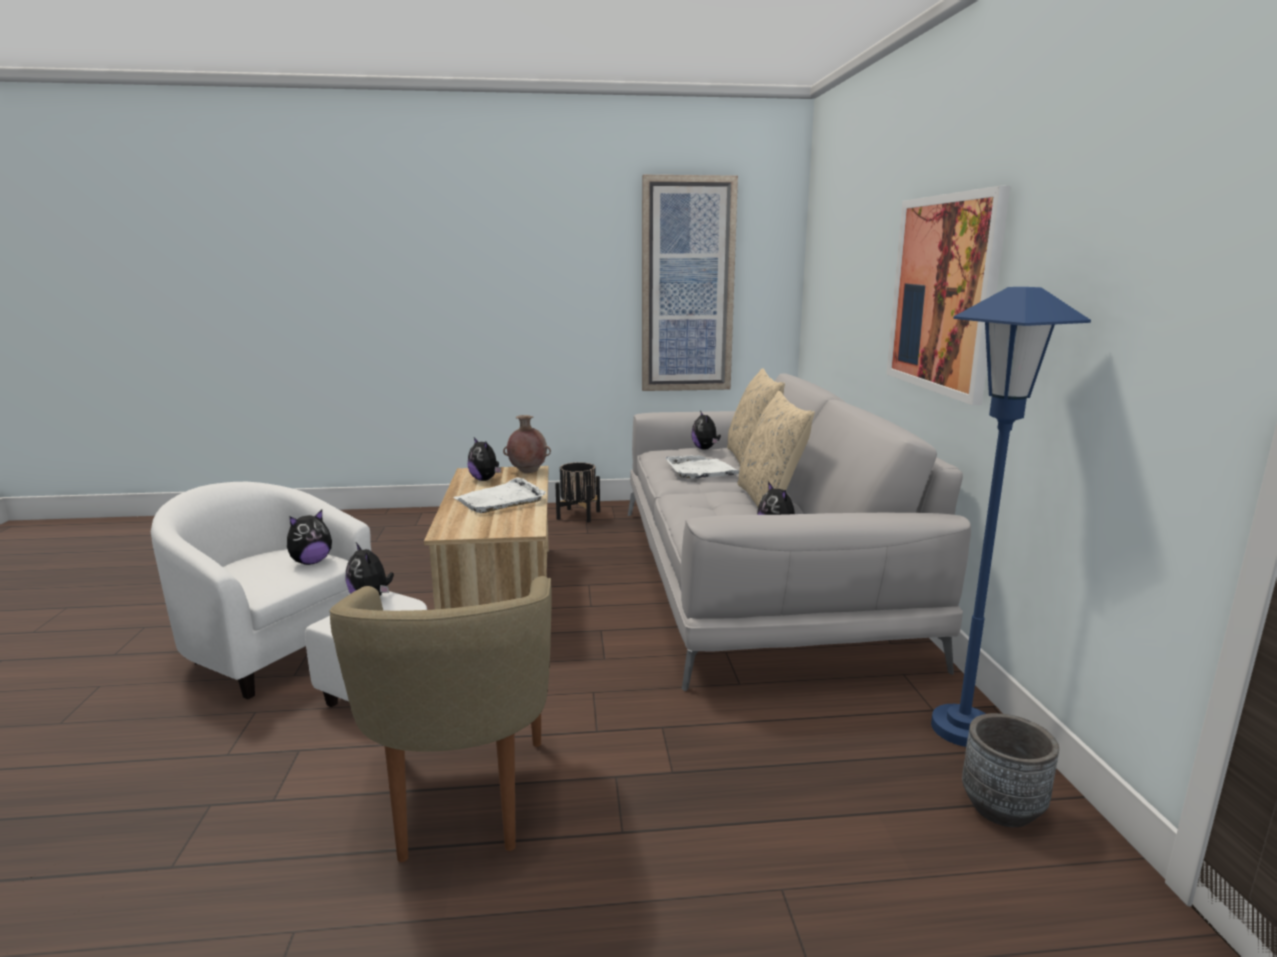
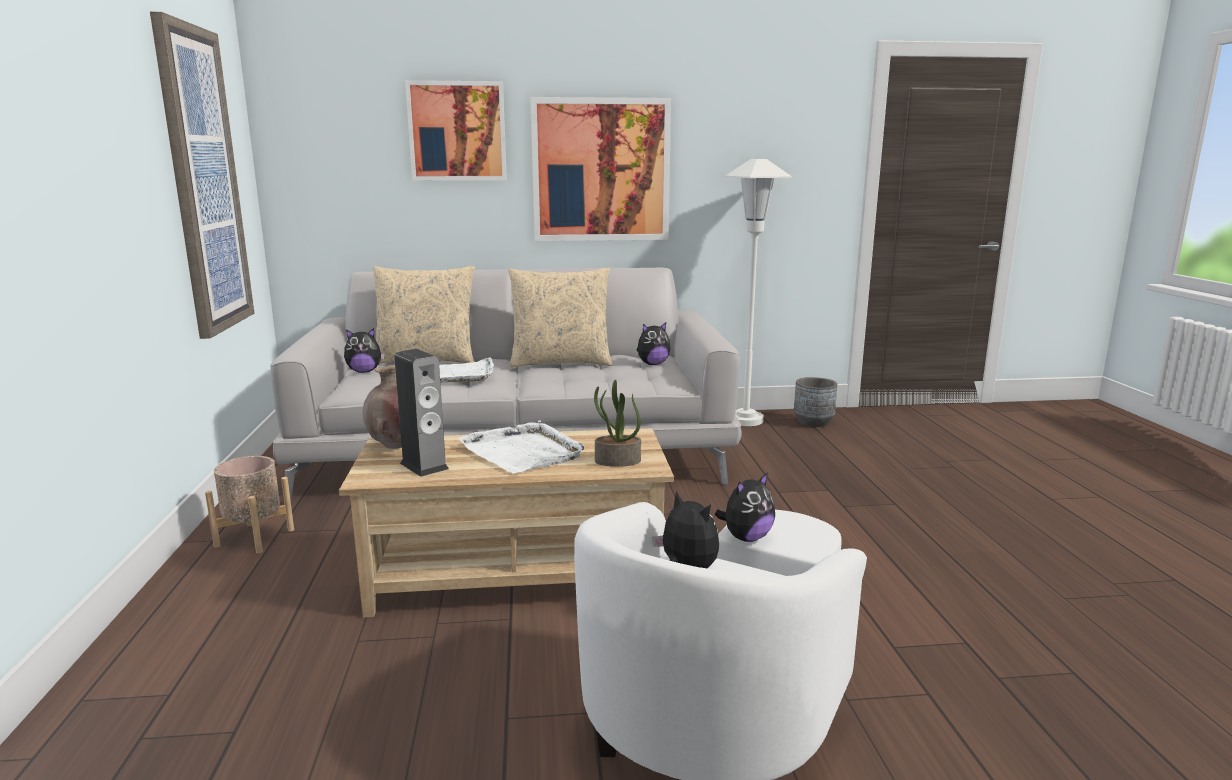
camera: 90 degrees left, 0 degrees up
beige armchair [330,576,552,862] -> none
plush toy [468,437,501,481] -> speaker [394,349,449,477]
black planter [555,462,600,523] -> beige planter [205,456,294,554]
blue floor lamp [931,287,1091,747] -> white floor lamp [725,159,792,426]
none -> picture [405,80,507,181]
none -> potted plant [594,380,641,467]

